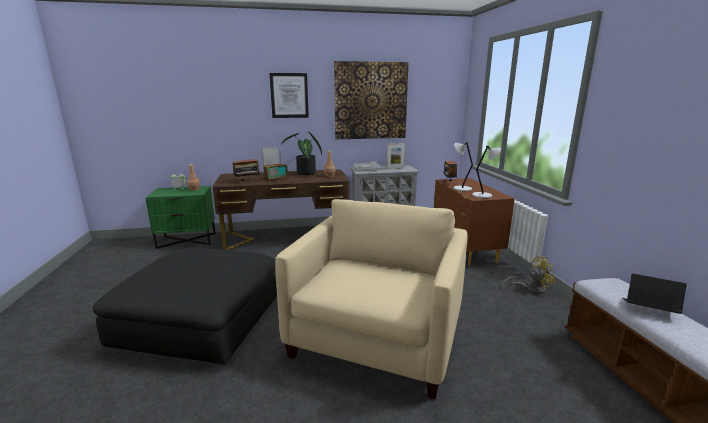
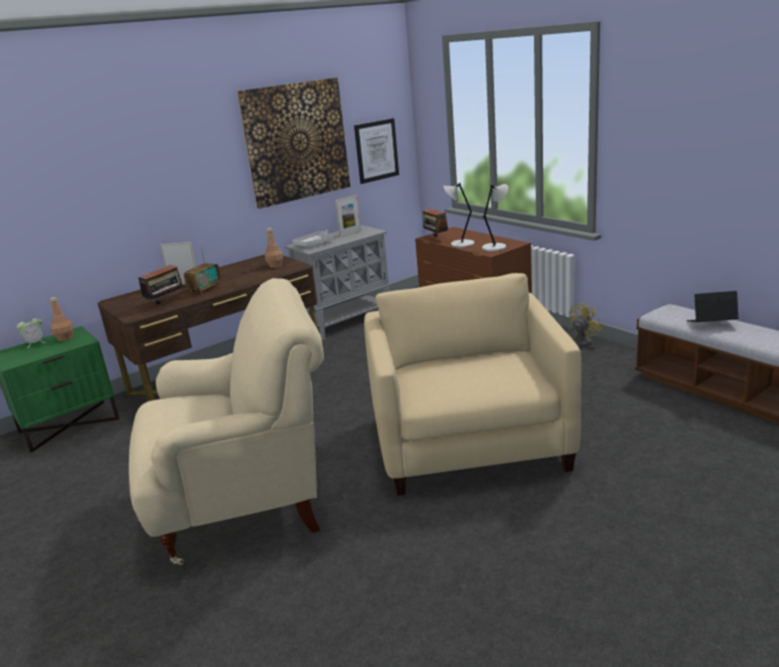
camera: 25 degrees left, 5 degrees up
black ottoman [93,248,277,365] -> beige armchair [129,278,324,565]
picture [270,73,309,118] -> picture moved to [354,118,399,184]
potted plant [281,132,322,175] -> none

